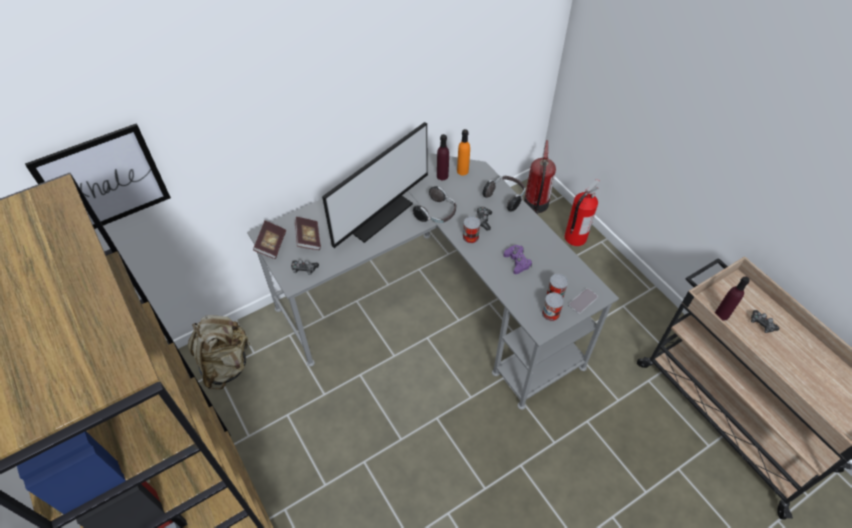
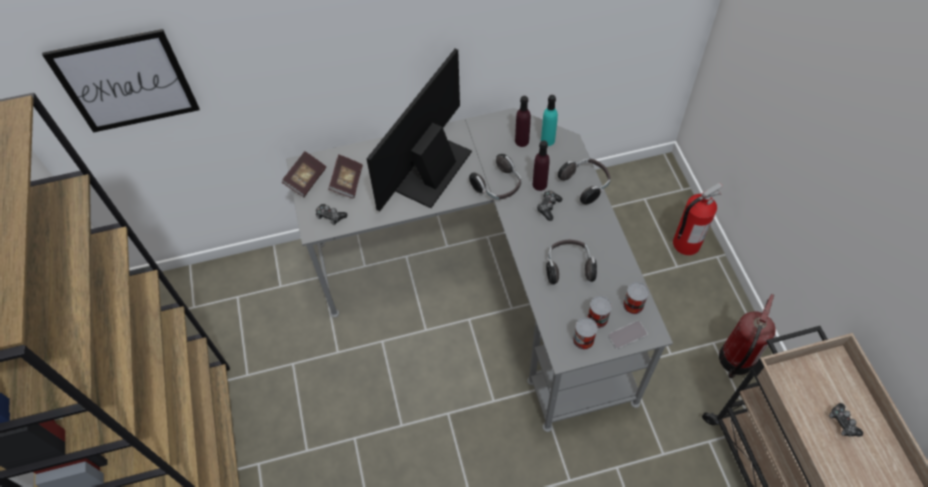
camera: 20 degrees right, 5 degrees up
beige backpack [188,315,251,390] -> none
monitor [322,122,428,248] -> monitor turned 150 degrees clockwise [367,48,472,211]
orange bottle [457,129,470,175] -> turquoise bottle [541,95,558,146]
can [463,216,481,244] -> can moved to [623,282,649,314]
purple game controller [503,245,532,274] -> headphones [546,240,597,285]
fire extinguisher [524,140,556,214] -> fire extinguisher moved to [719,294,776,378]
purple bottle [715,277,749,321] -> purple bottle moved to [533,140,550,191]

